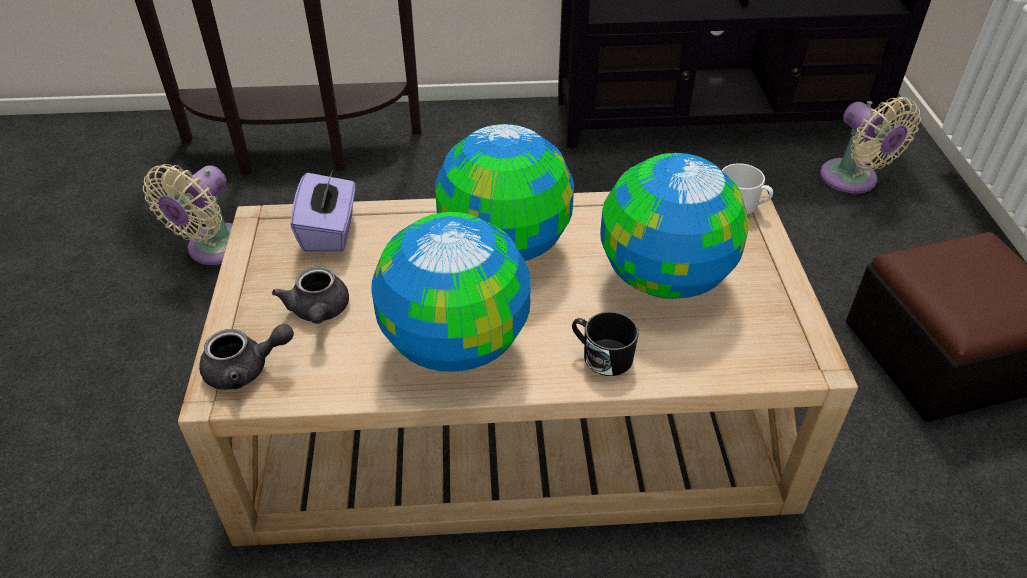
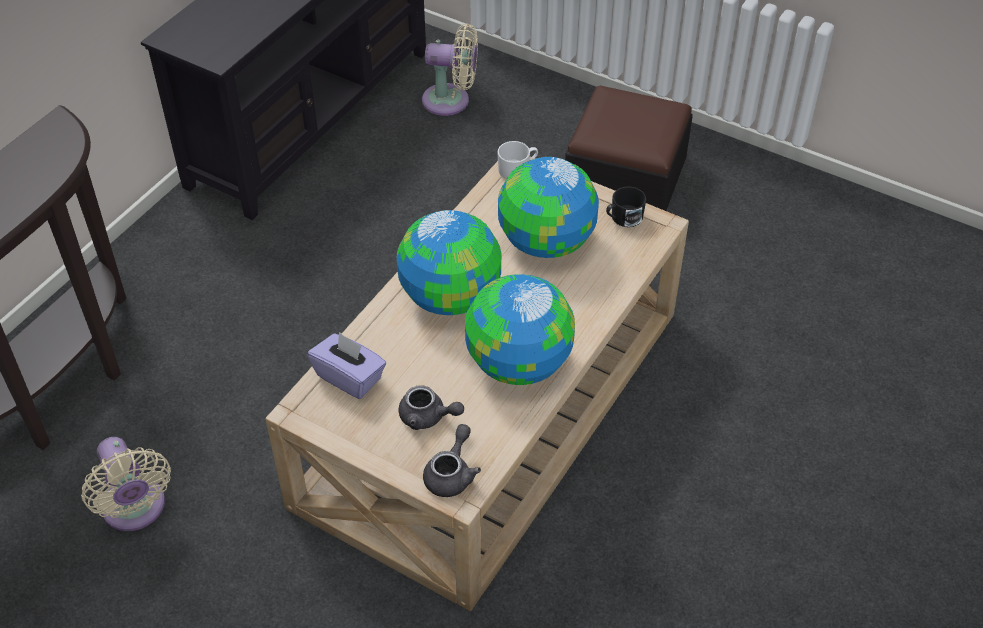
camera: 55 degrees left, 5 degrees up
black mug [572,311,639,376] -> black mug moved to [606,187,646,227]

